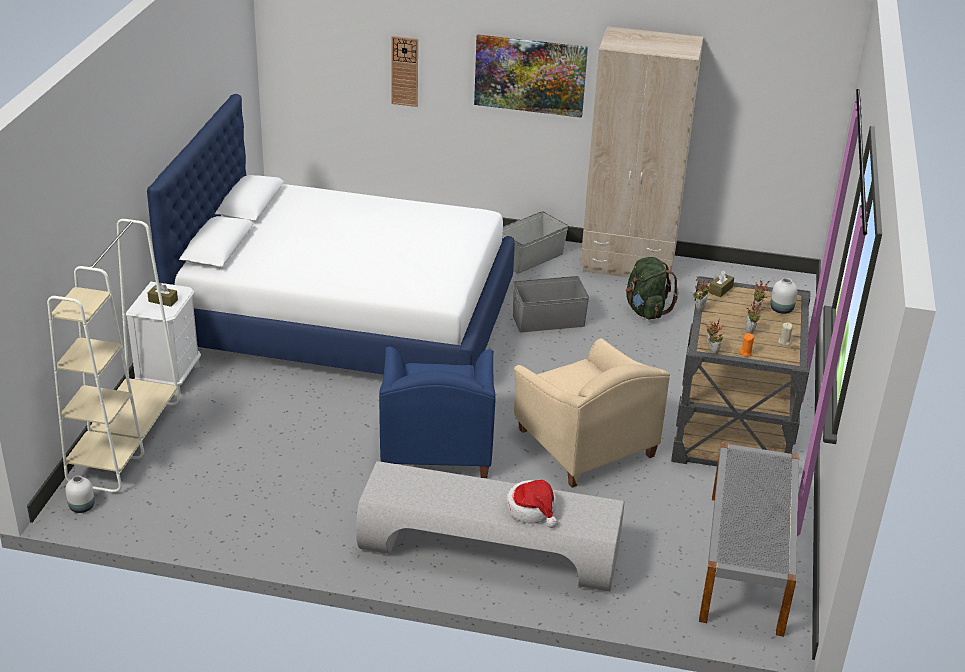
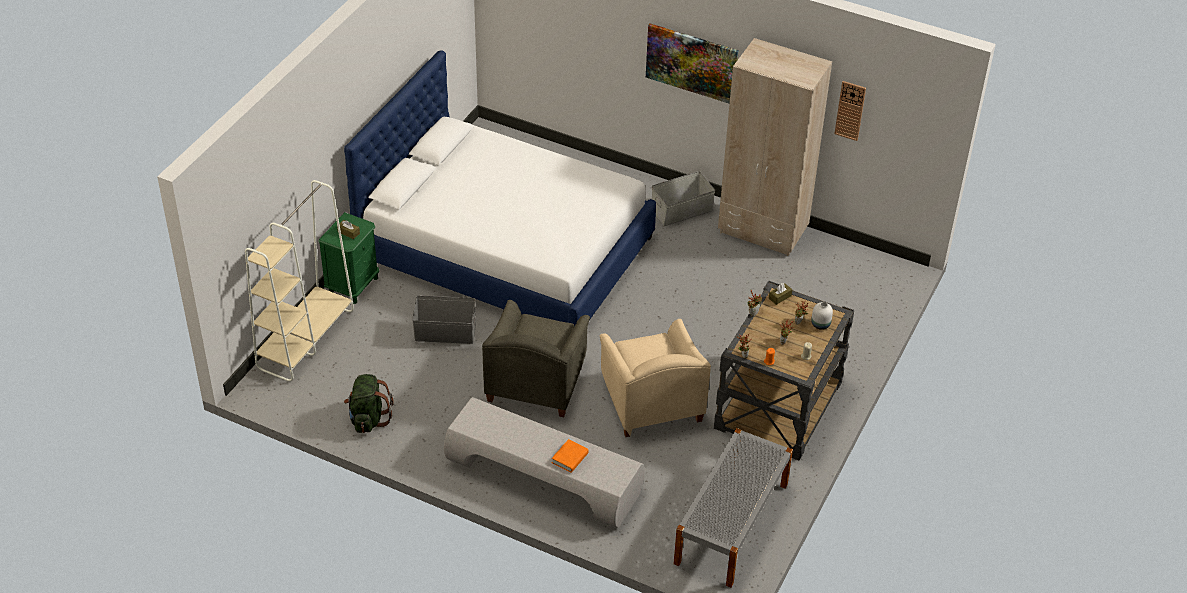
camera: 15 degrees right, 10 degrees up
white vase [65,476,95,513] -> none
white nightstand [126,282,201,396] -> green nightstand [318,212,379,304]
blue armchair [379,347,495,478] -> grey armchair [482,300,590,417]
wall clock [391,36,418,107] -> wall clock moved to [834,81,866,141]
hat [505,480,558,528] -> orange book [552,439,589,473]
grey storage box [513,276,589,332] -> grey storage box moved to [412,295,476,344]
green backpack [626,257,679,319] -> green backpack moved to [344,374,393,433]

